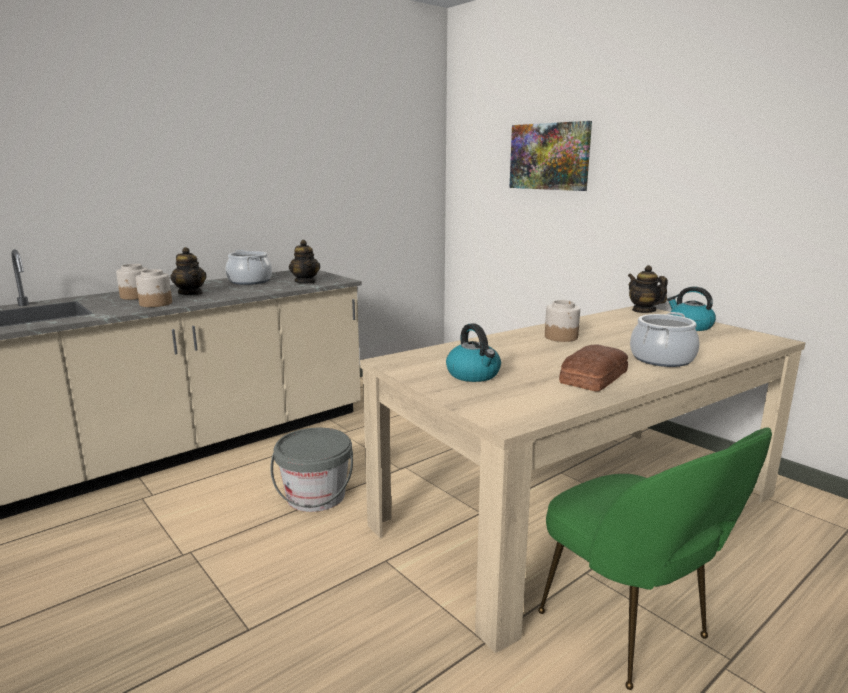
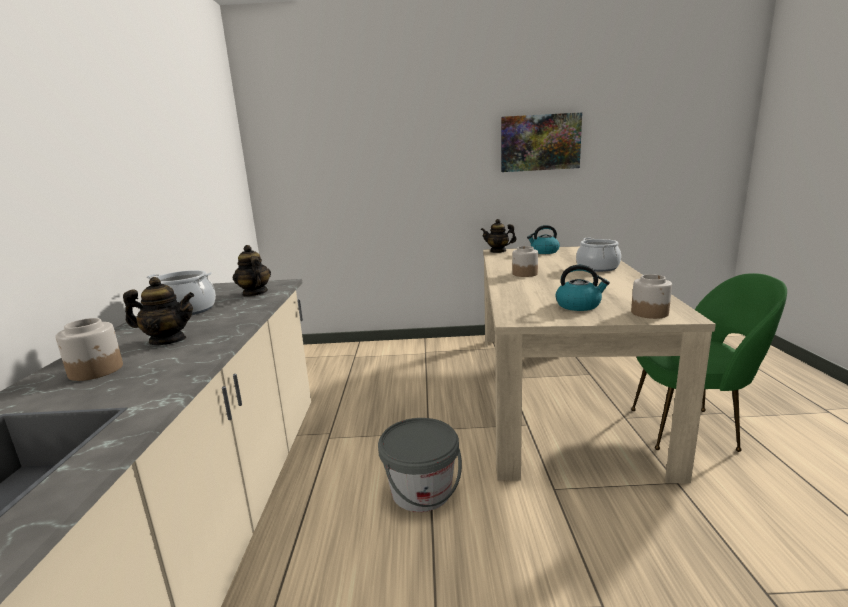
camera: 50 degrees left, 0 degrees up
jar [136,269,172,307] -> jar moved to [631,274,672,319]
teapot [289,240,320,284] -> teapot turned 135 degrees counterclockwise [233,245,271,297]
picture [509,121,592,191] -> picture moved to [501,112,582,172]
bread [559,345,628,392] -> none

